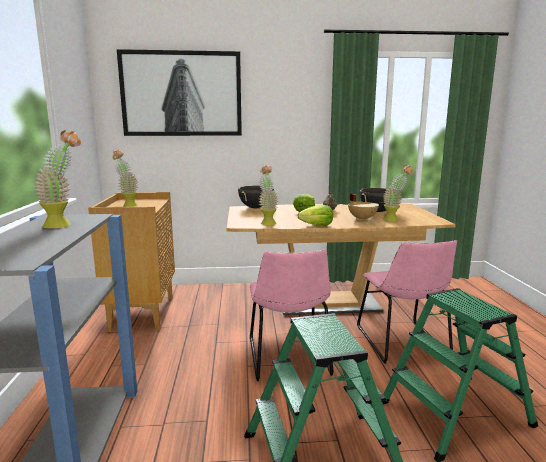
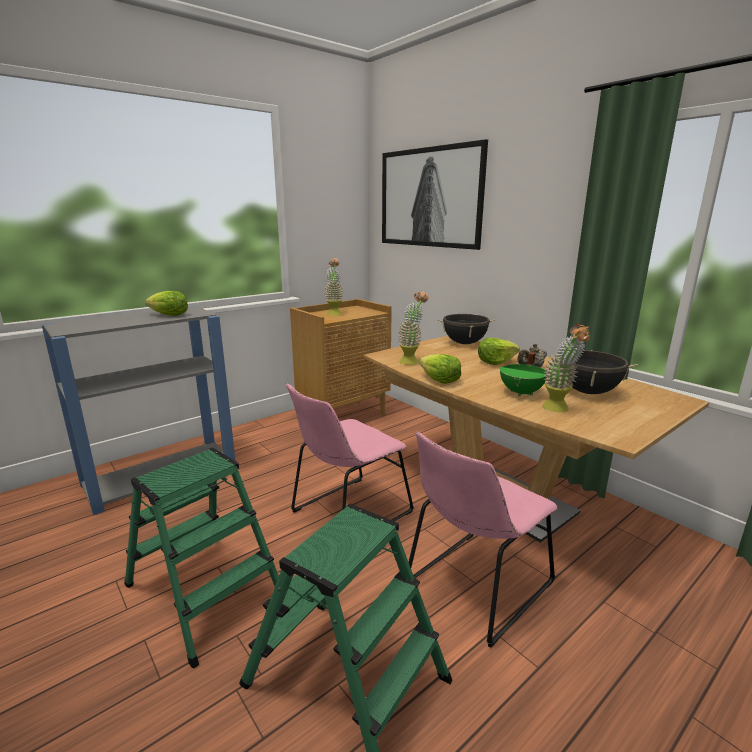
camera: 55 degrees right, 5 degrees up
potted plant [34,130,81,228] -> lettuce [145,291,188,316]
beige cooking pot [348,193,379,221] -> green cooking pot [500,351,546,396]

